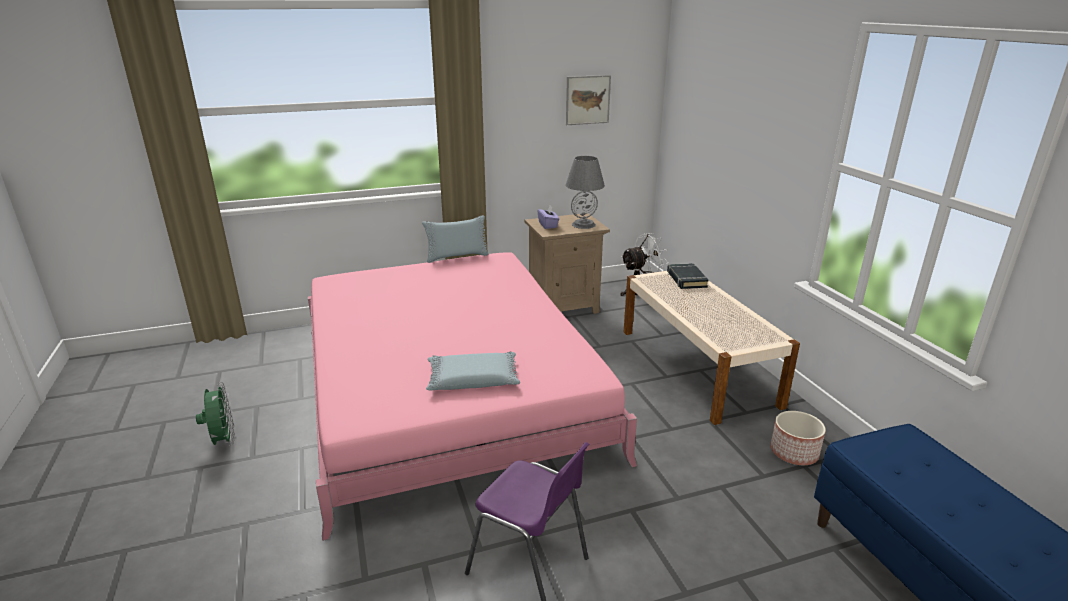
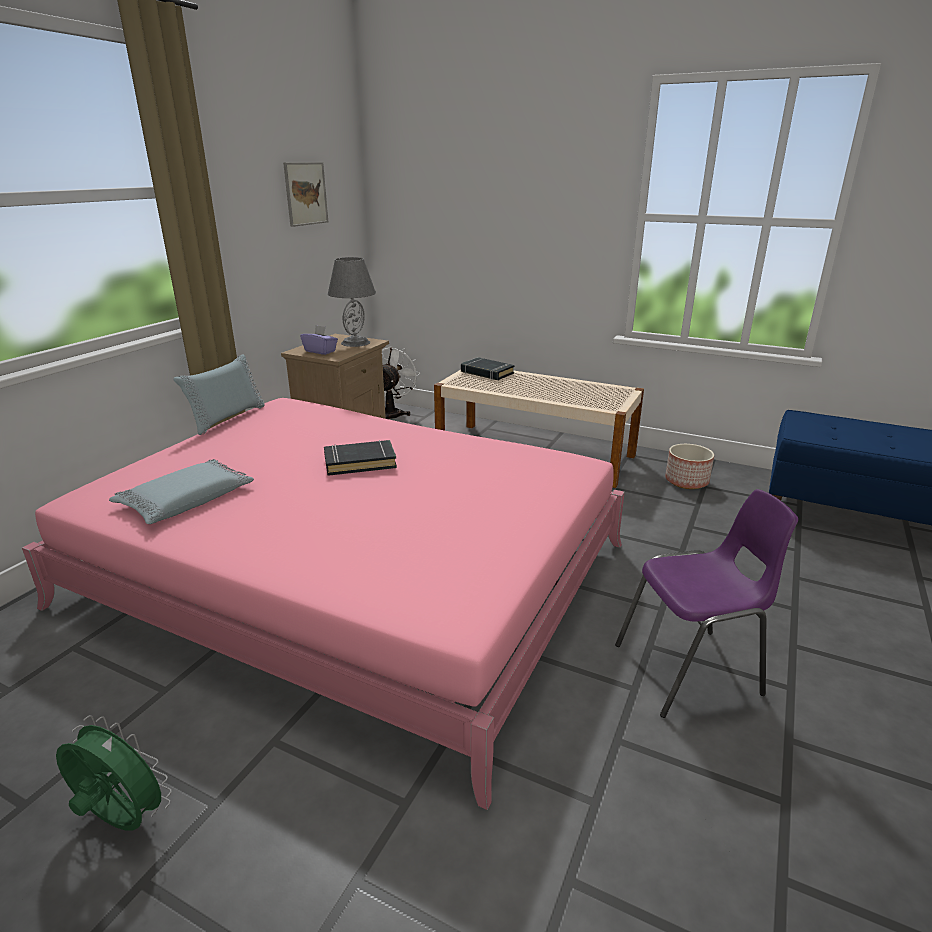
camera: 45 degrees left, 0 degrees up
blue pillow [426,351,520,390] -> blue pillow moved to [109,459,254,524]
none -> black book [324,440,397,476]

